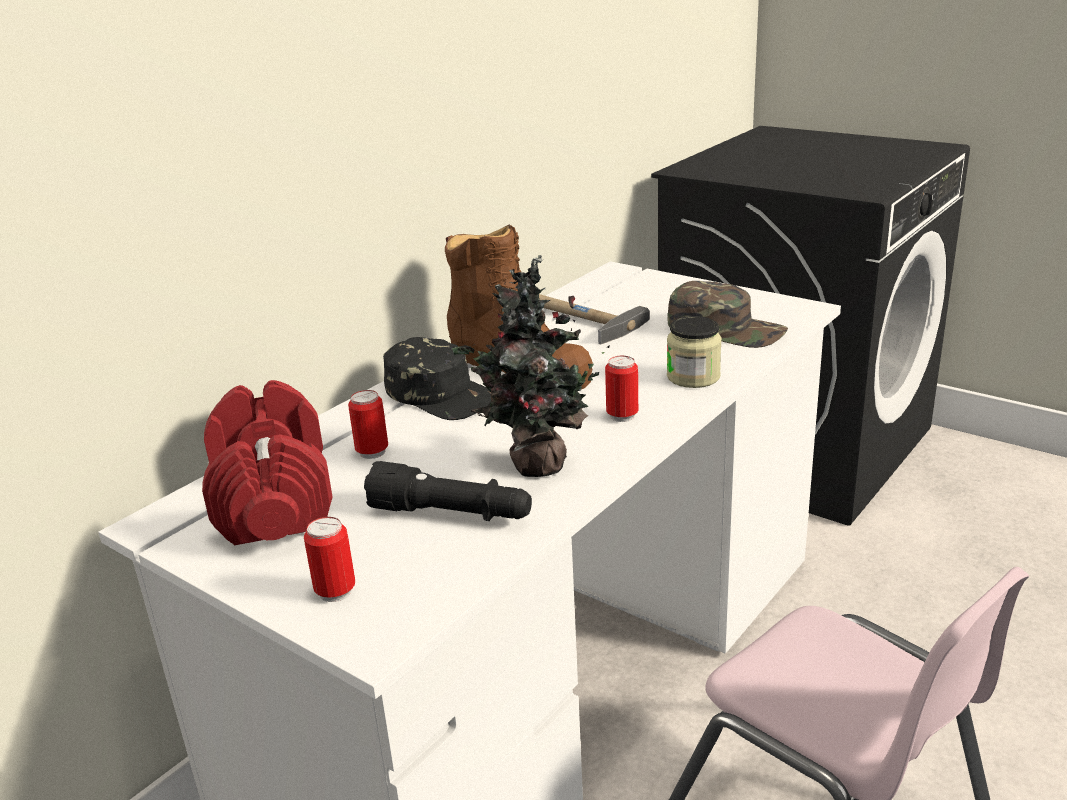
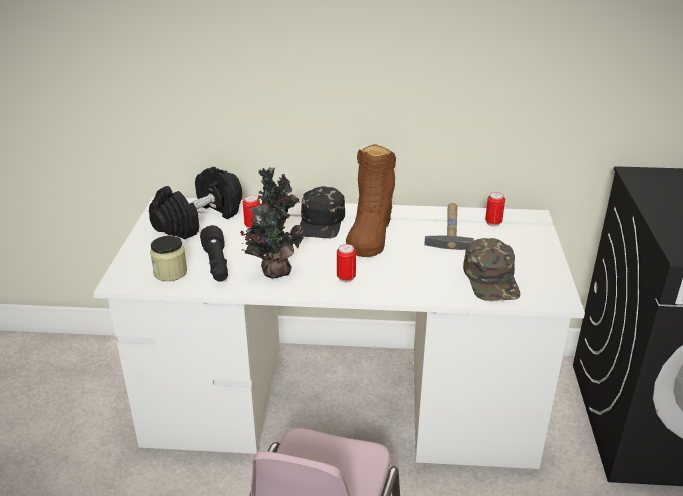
camera: 55 degrees right, 5 degrees up
red dumbbell [202,380,333,545] -> black dumbbell [149,167,242,239]
can [304,517,355,602] -> can moved to [485,192,505,227]
jar [667,316,722,388] -> jar moved to [150,235,187,281]

